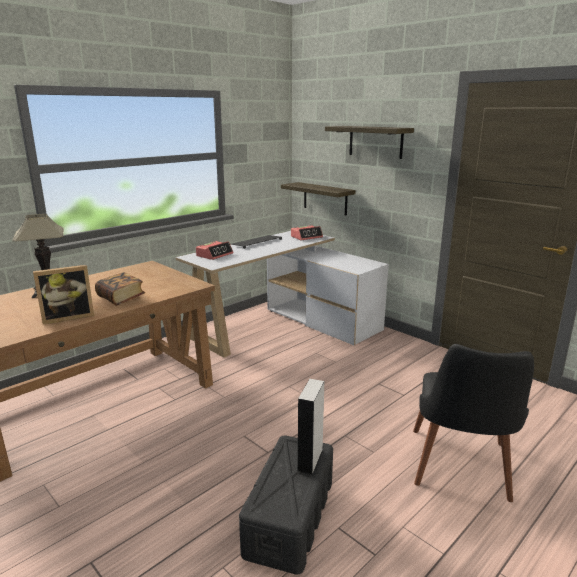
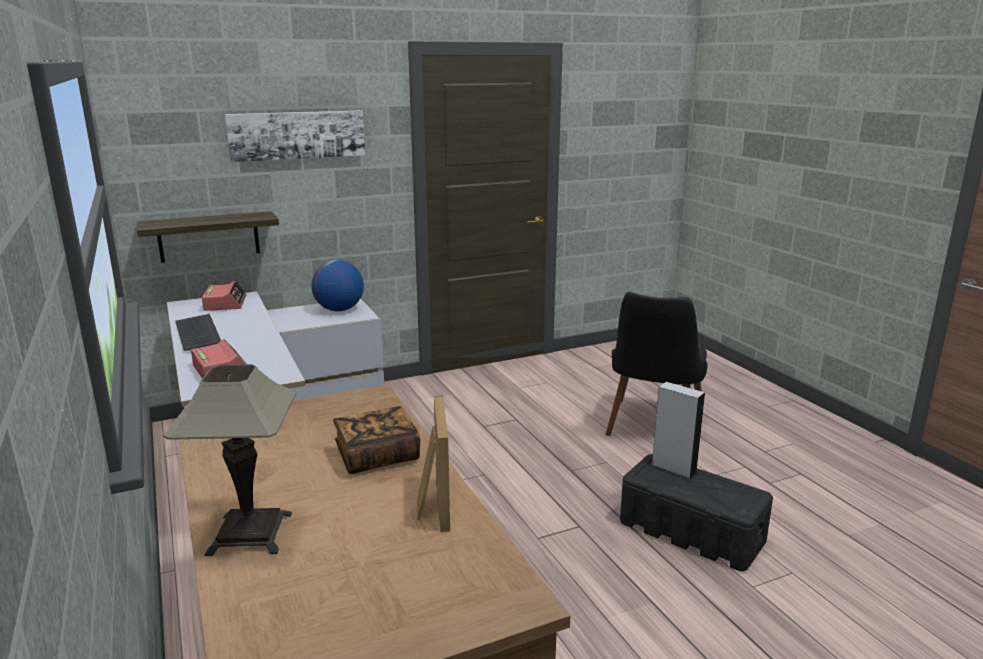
camera: 70 degrees left, 0 degrees up
shelf [325,126,414,159] -> picture [224,110,365,162]
black chair [413,344,534,502] -> black chair turned 75 degrees clockwise [605,292,707,436]
none -> globe [311,260,364,311]

